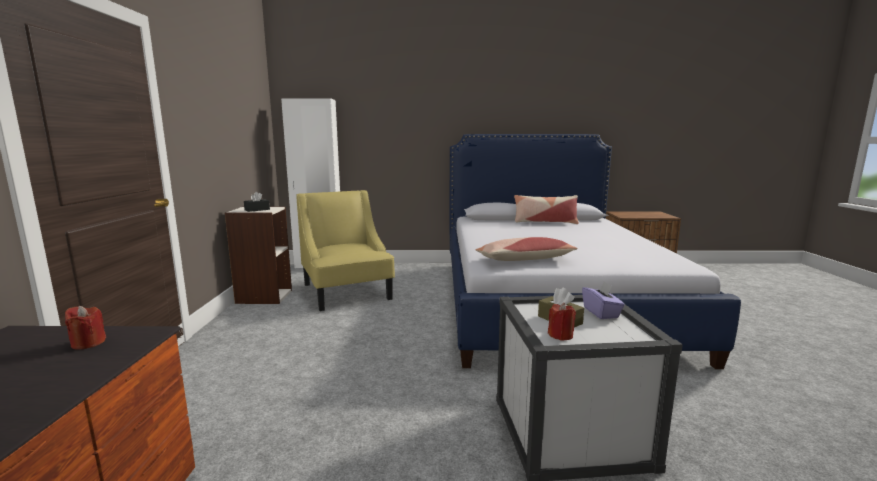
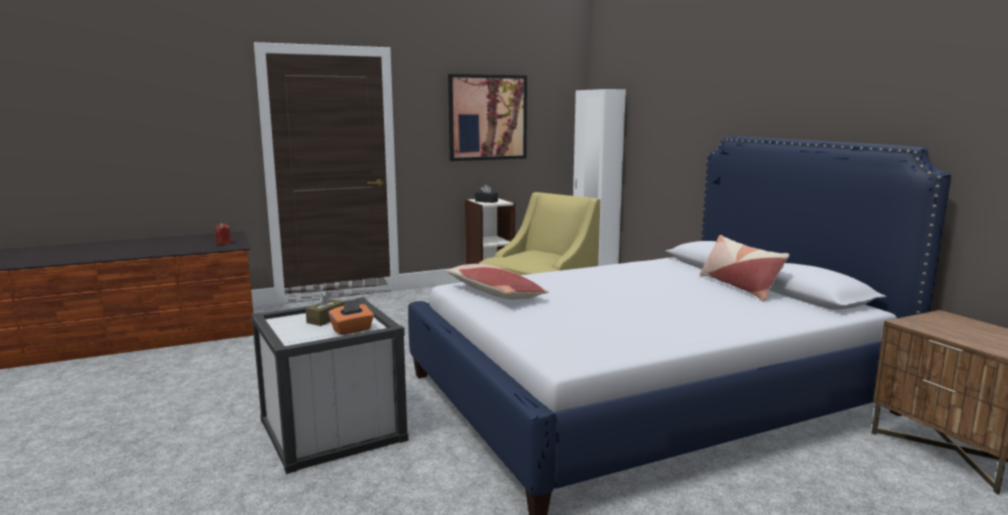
camera: 65 degrees right, 0 degrees up
red candle [548,303,576,341] -> none
purple tissue box [582,281,625,319] -> orange tissue box [328,301,374,335]
none -> picture [448,74,527,161]

